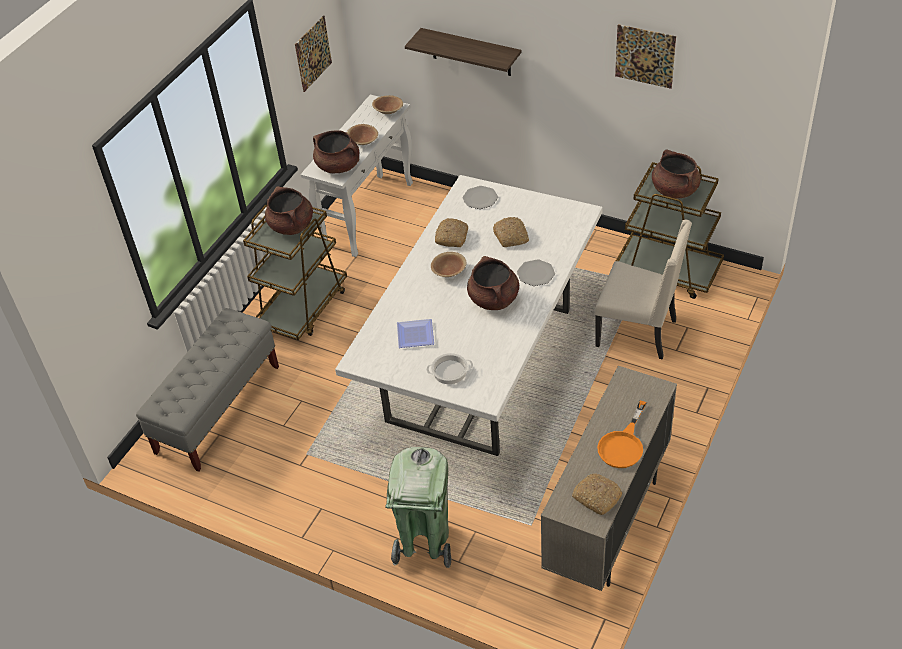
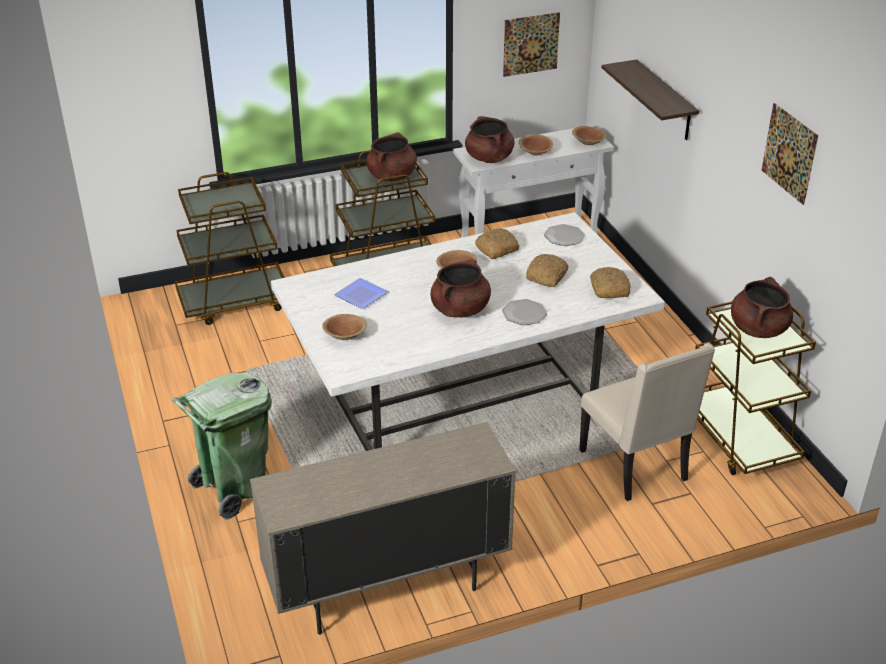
camera: 40 degrees right, 10 degrees down
grey bench [136,308,279,472] -> brown cart [175,172,285,325]
cooking pot [427,353,473,384] -> brown bowl [322,314,367,340]
bread [572,474,623,515] -> bread moved to [590,267,631,298]
orange frying pan [597,401,646,468] -> none

